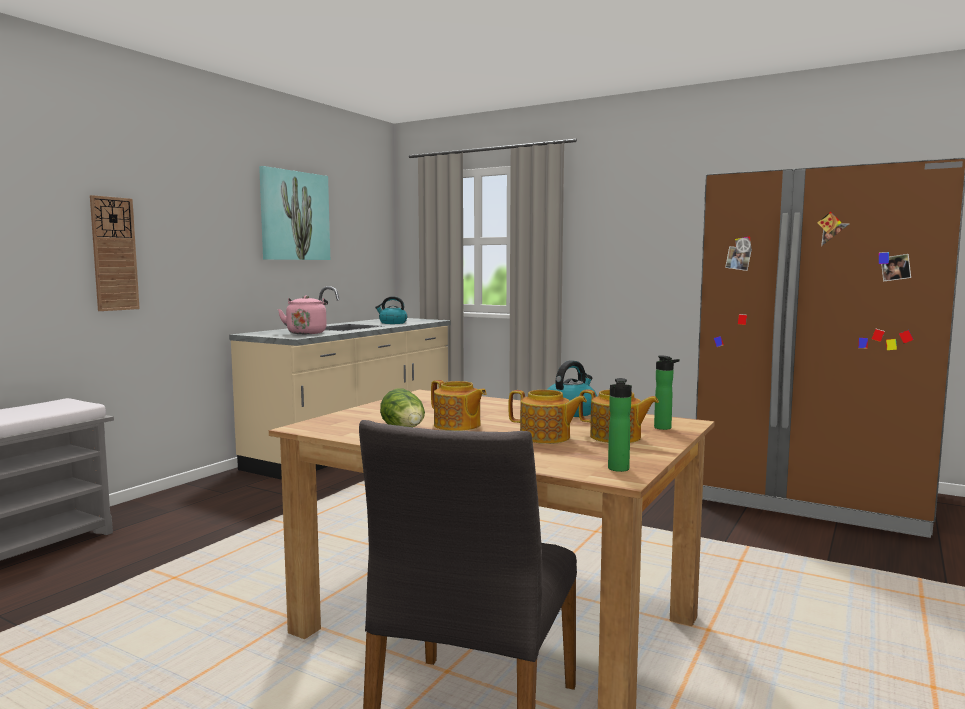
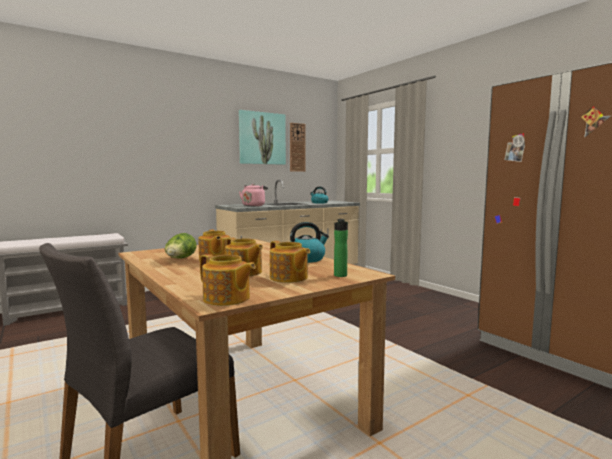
camera: 25 degrees right, 0 degrees up
wall clock [90,195,140,311] -> wall clock moved to [290,123,306,172]
bottle [608,378,632,472] -> teapot [200,254,256,306]

